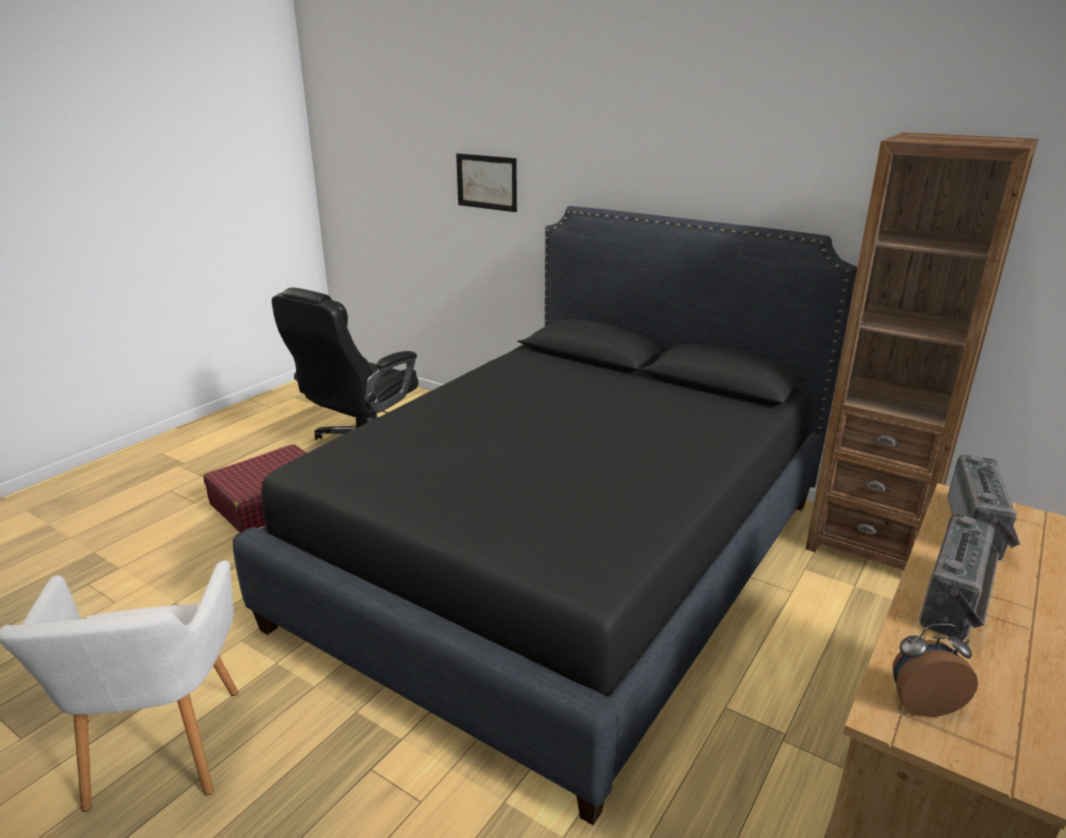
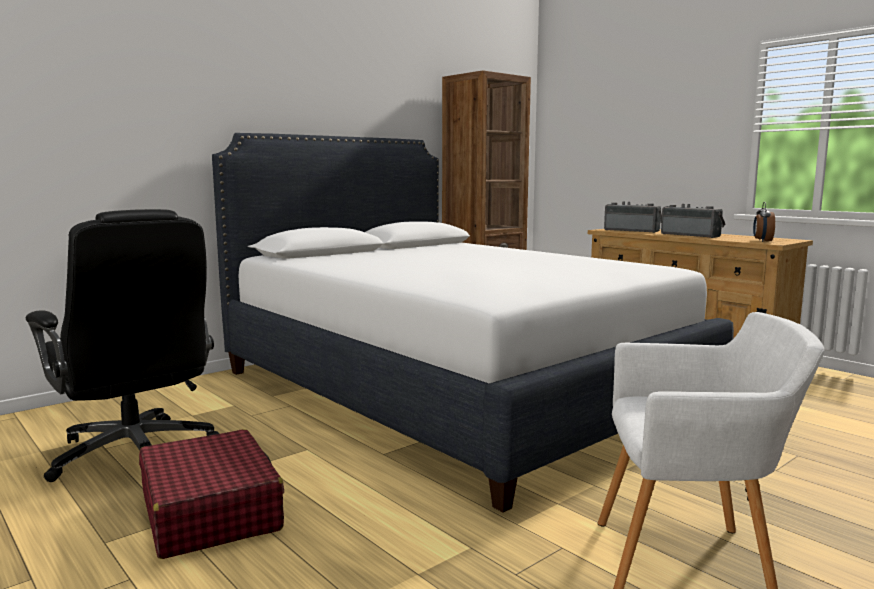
camera: 75 degrees left, 15 degrees down
black bed [233,206,857,825] -> white bed [212,133,734,512]
picture [456,153,517,212] -> none

